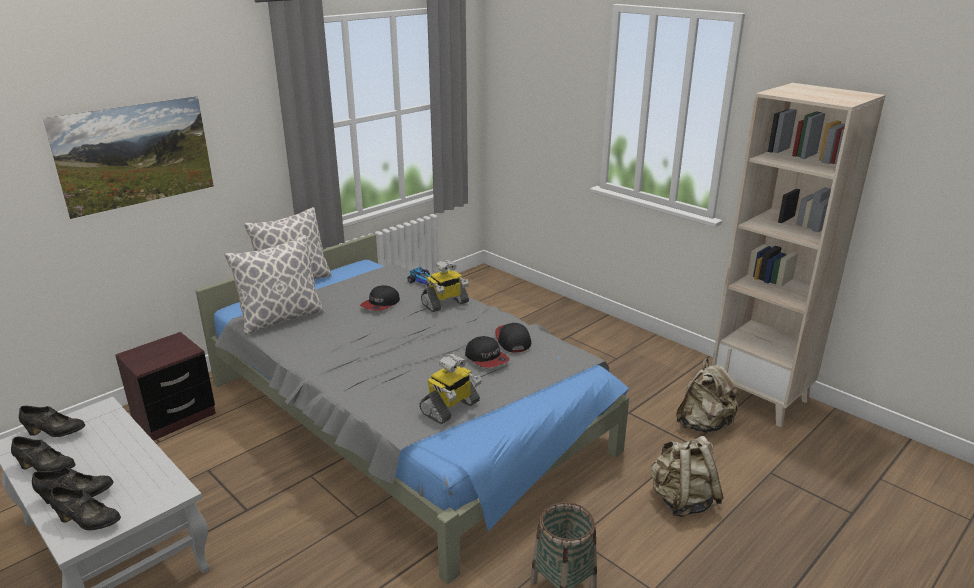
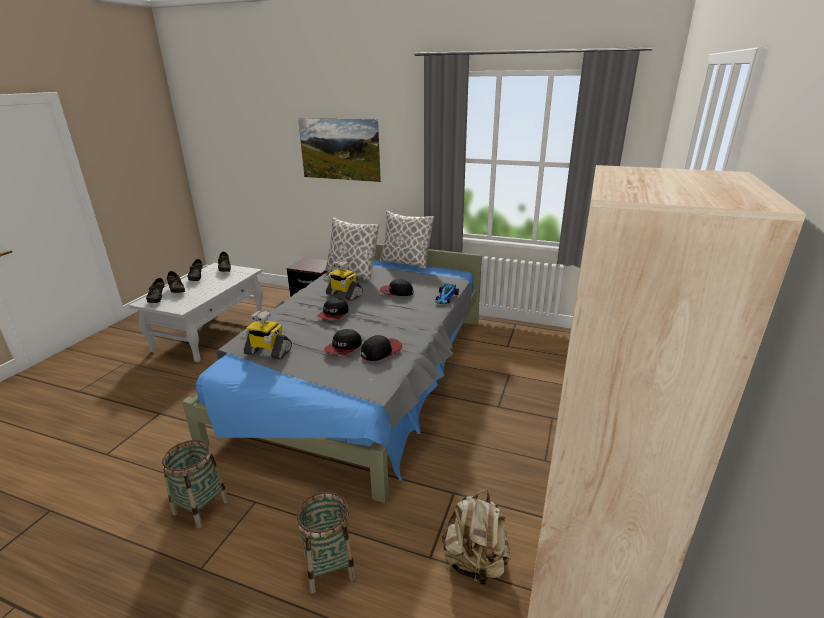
camera: 65 degrees right, 0 degrees up
toy robot [421,260,469,312] -> toy robot moved to [323,260,363,301]
beige backpack [651,436,723,517] -> basket [297,492,356,594]
none -> cap [317,298,349,320]

